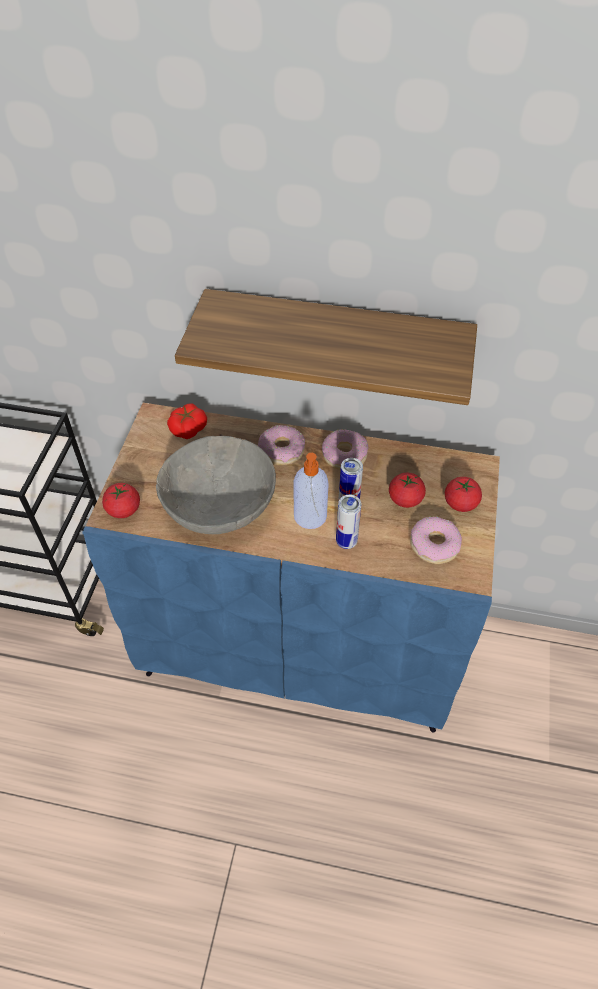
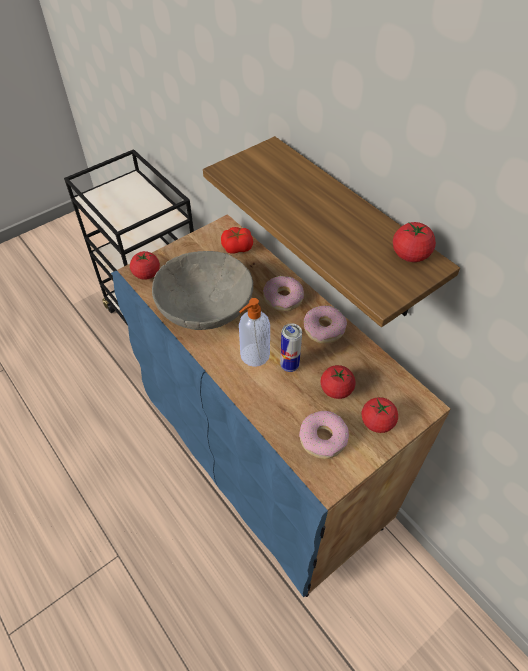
camera: 40 degrees right, 0 degrees up
can [336,495,361,549] -> none
none -> tomato [393,222,436,262]

